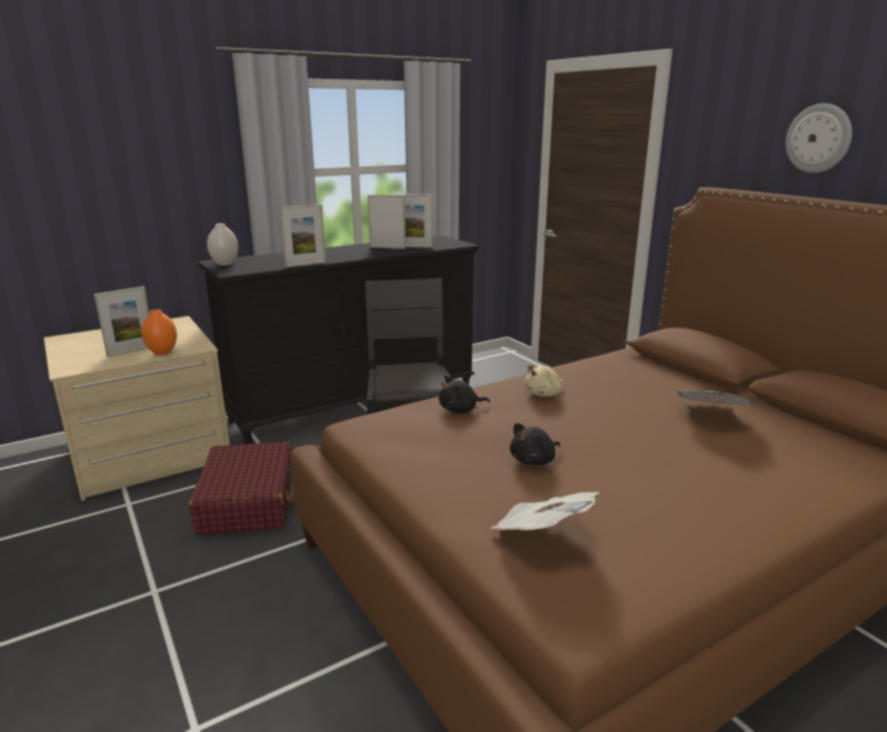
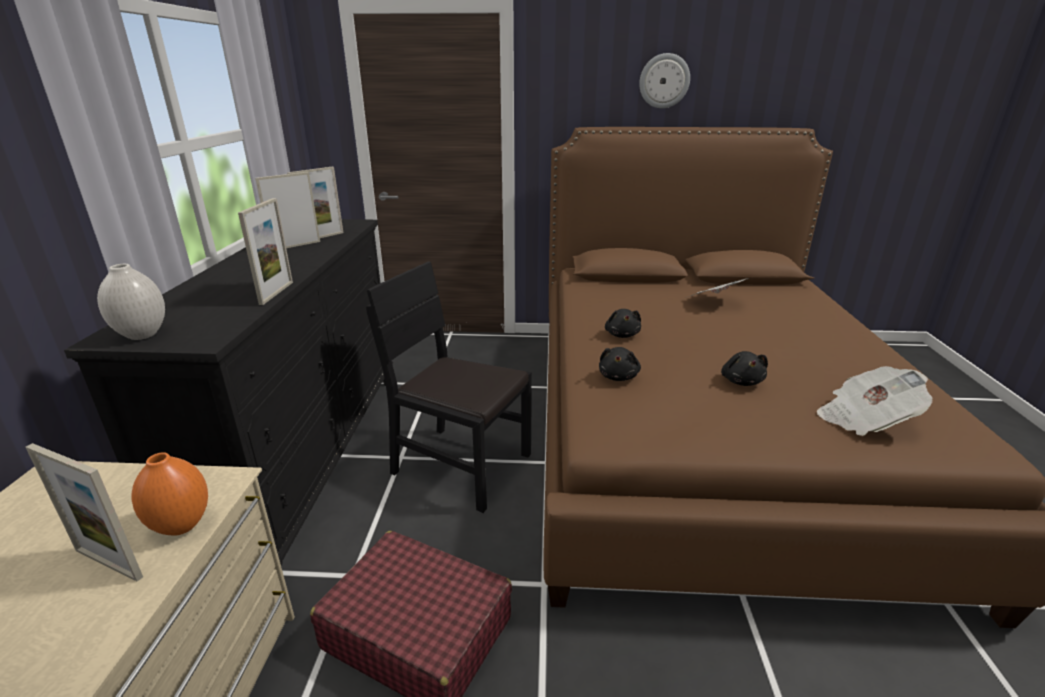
camera: 55 degrees left, 5 degrees up
picture frame [94,286,149,357] -> picture frame turned 120 degrees clockwise [25,443,143,582]
beige plush toy [524,363,564,397] -> black plush toy [605,309,641,338]

